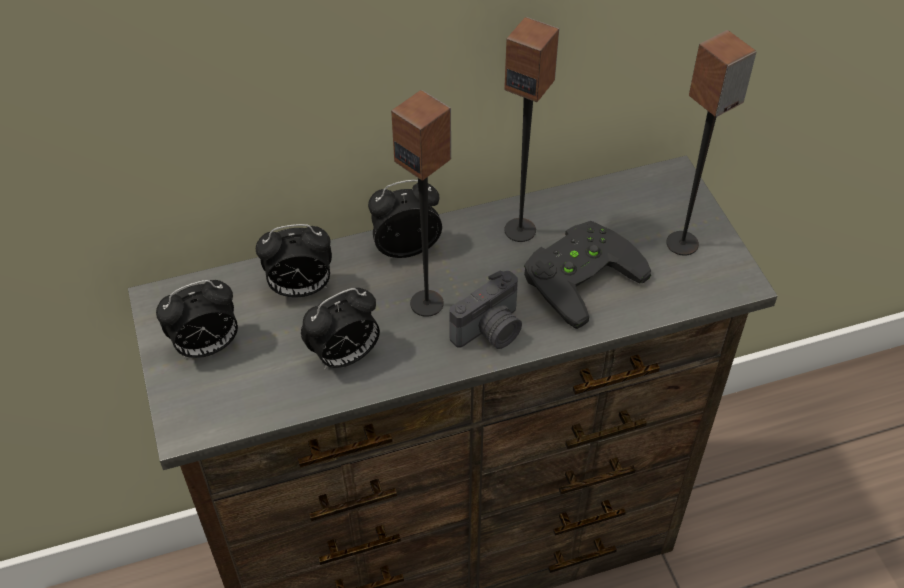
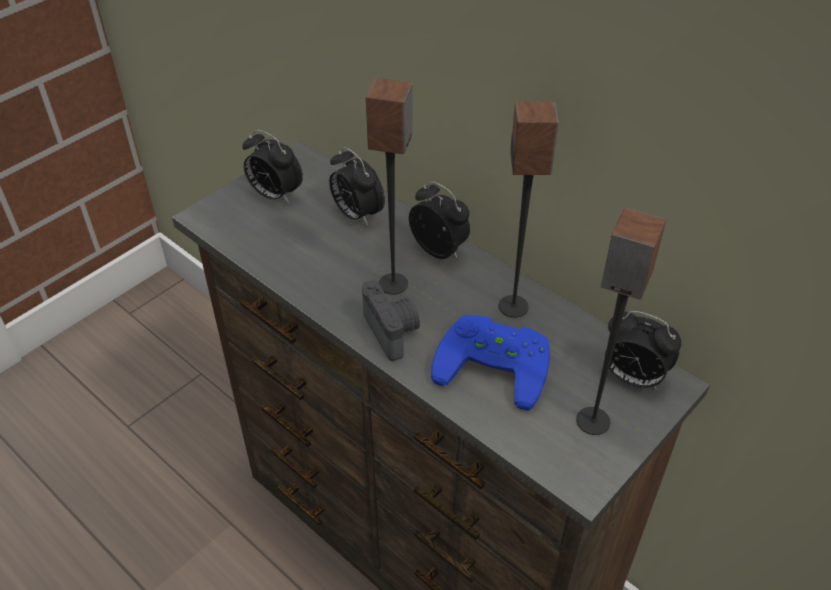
camera: 60 degrees right, 5 degrees down
alarm clock [301,288,380,370] -> alarm clock moved to [605,311,681,389]
camera [449,270,522,349] -> camera turned 135 degrees counterclockwise [362,280,420,361]
black game controller [524,221,651,329] -> blue game controller [431,315,550,411]

